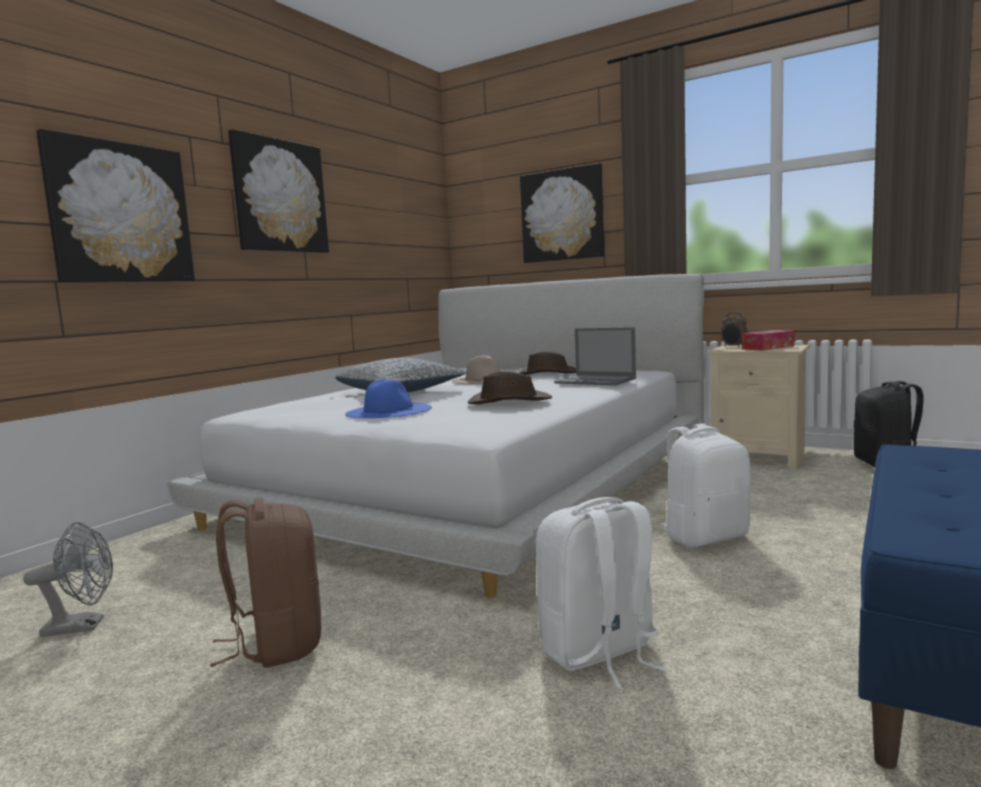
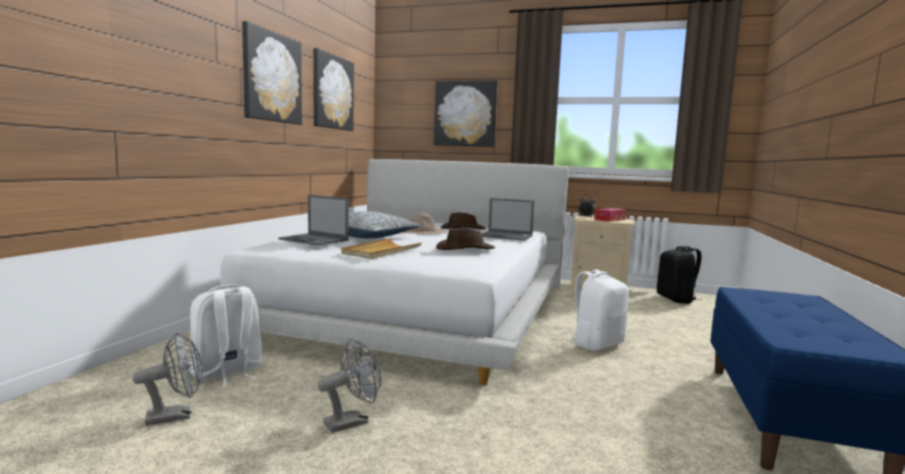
camera: 15 degrees left, 0 degrees up
picture [36,129,195,282] -> picture moved to [313,48,354,131]
brown backpack [210,498,322,668] -> grey fan [317,338,381,433]
blue hat [345,379,432,418] -> beige tray [341,238,422,259]
white backpack [536,497,667,689] -> white backpack moved to [190,285,263,387]
none -> laptop [278,195,349,246]

